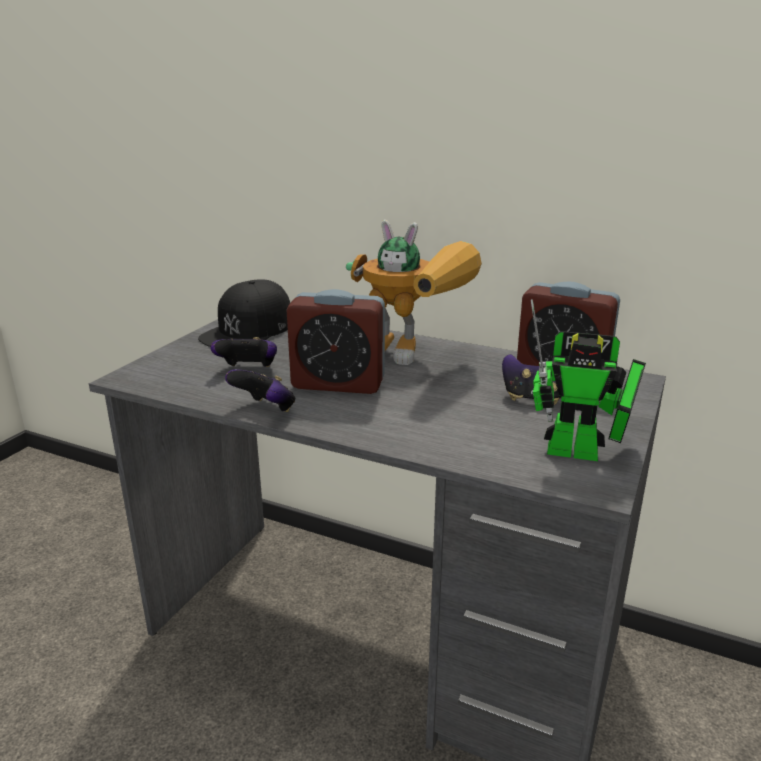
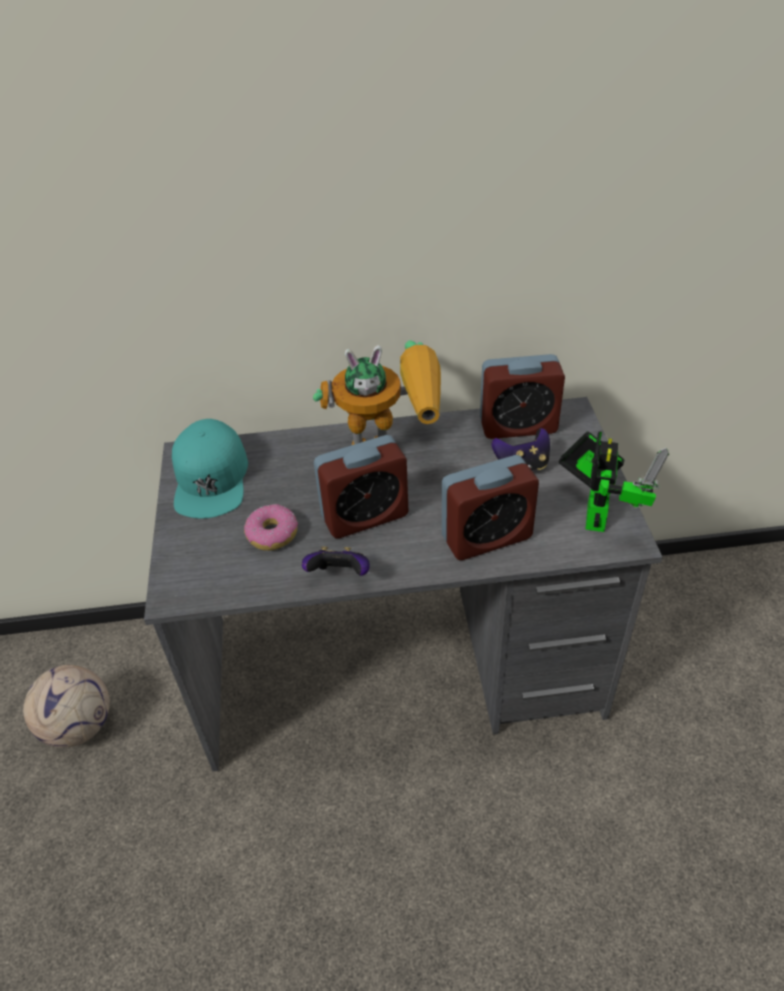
camera: 30 degrees left, 20 degrees up
black cap [198,279,290,347] -> turquoise cap [172,419,248,519]
game controller [210,337,277,367] -> donut [244,504,298,551]
toy robot [531,299,646,461] -> toy robot turned 60 degrees counterclockwise [559,431,669,532]
none -> football [23,665,110,748]
none -> alarm clock [442,455,539,560]

